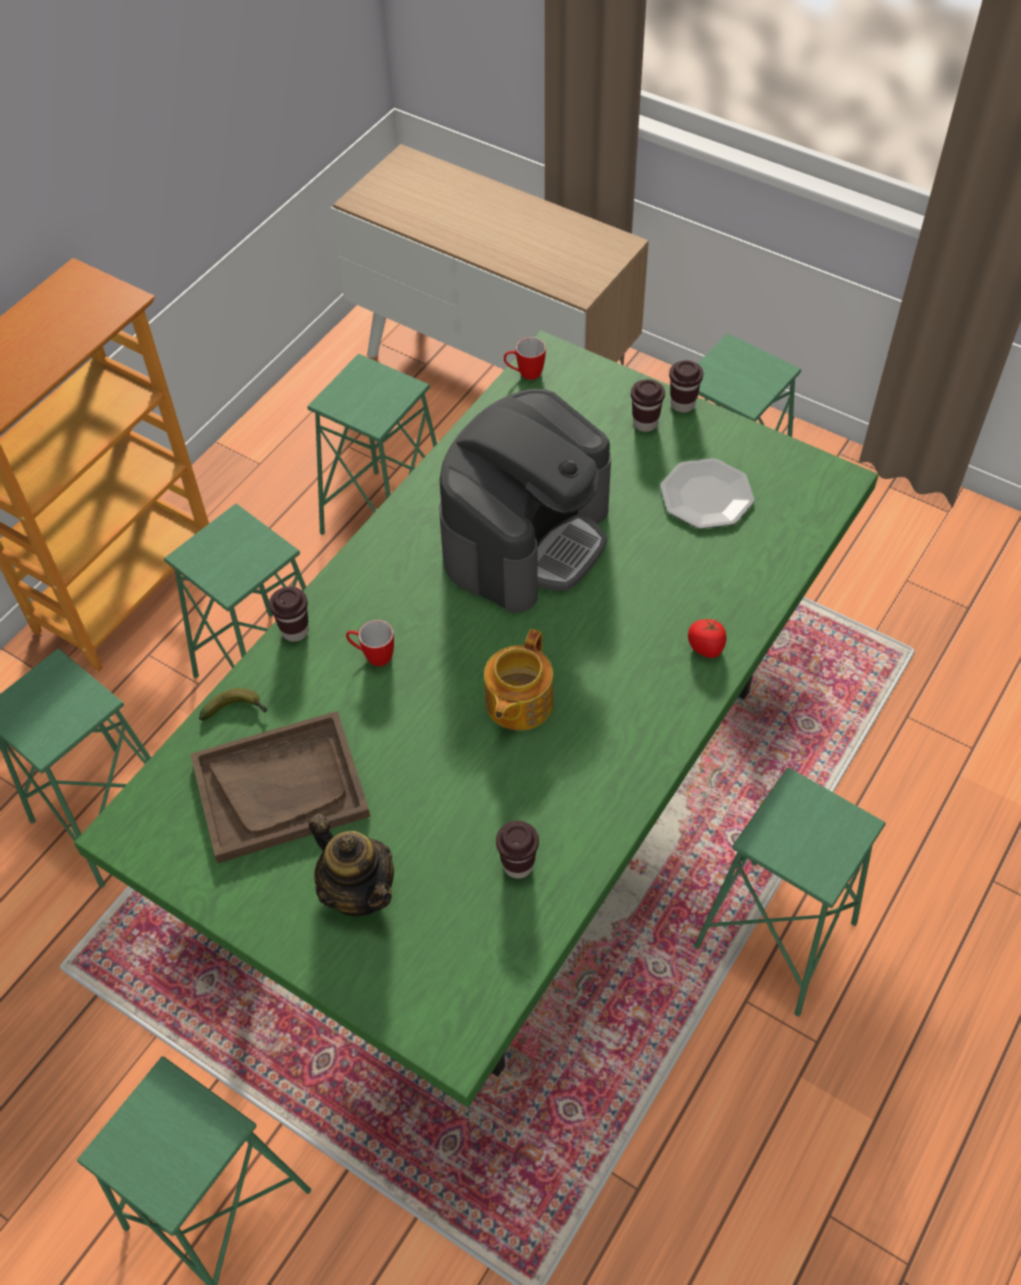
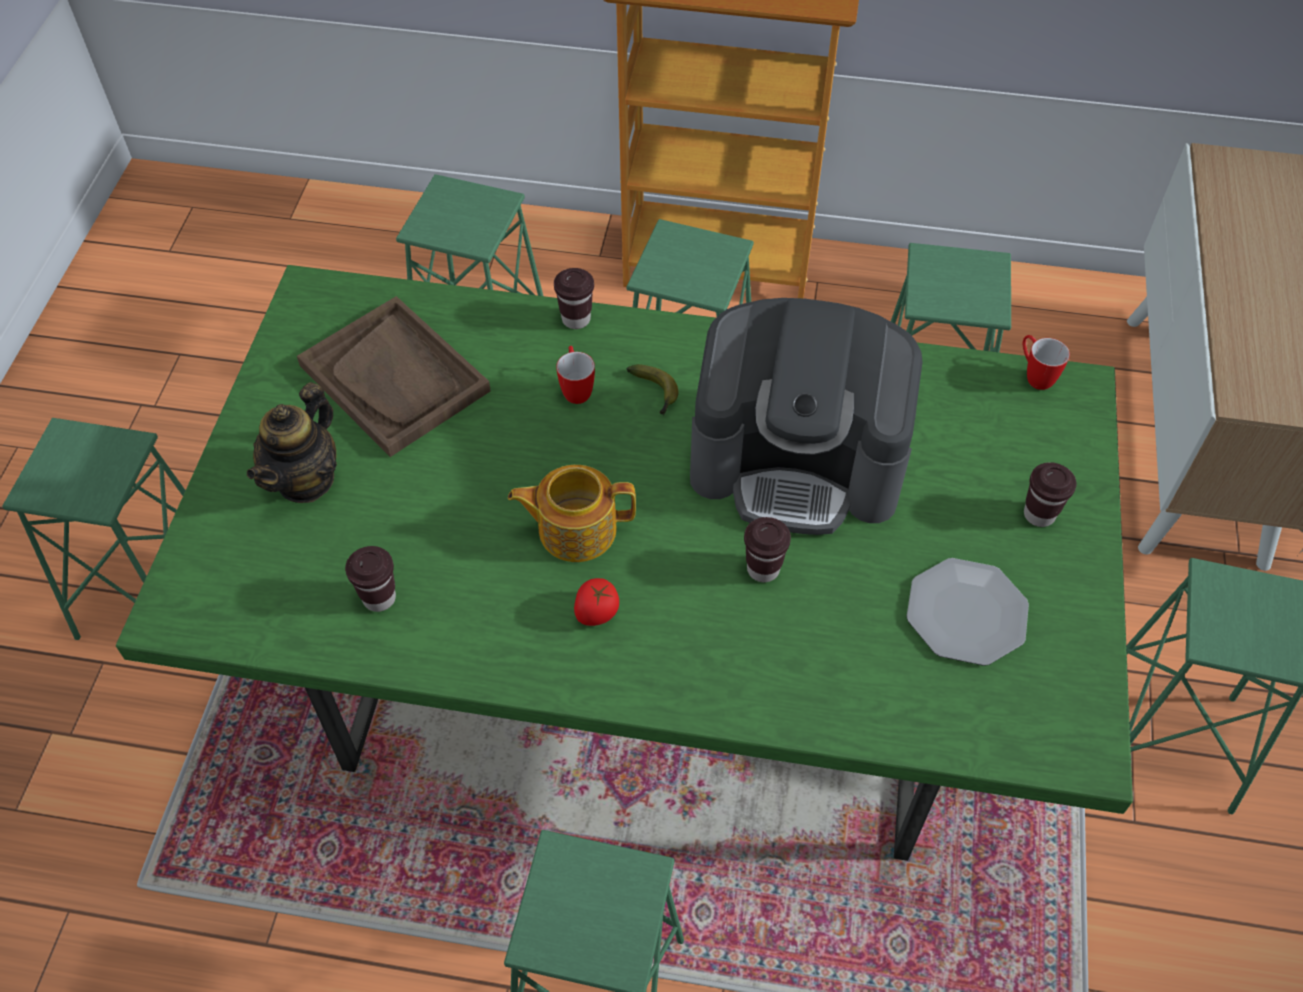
camera: 65 degrees right, 0 degrees up
banana [199,688,268,721] -> banana moved to [627,364,678,416]
brown cup [669,360,703,413] -> brown cup moved to [744,517,791,582]
tomato [688,619,726,658] -> tomato moved to [574,578,619,626]

